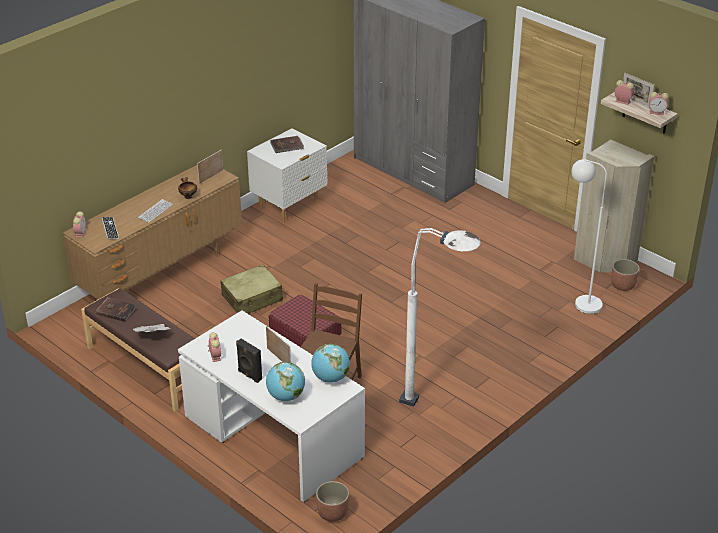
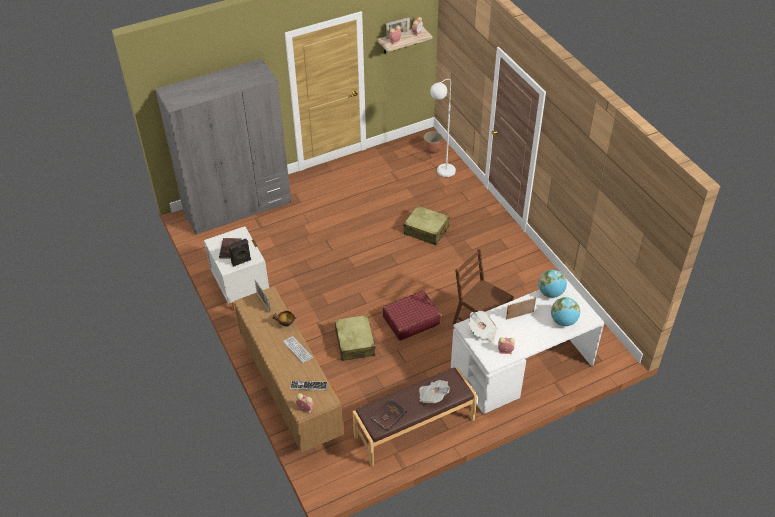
camera: 70 degrees left, 10 degrees up
black speaker [236,339,262,383] -> black speaker moved to [228,239,251,267]
planter [316,481,349,522] -> none
white floor lamp [399,228,481,407] -> none
beige cabinet [574,140,654,272] -> none
none -> beige suitcase [403,205,450,245]
none -> newspaper [468,311,498,342]

